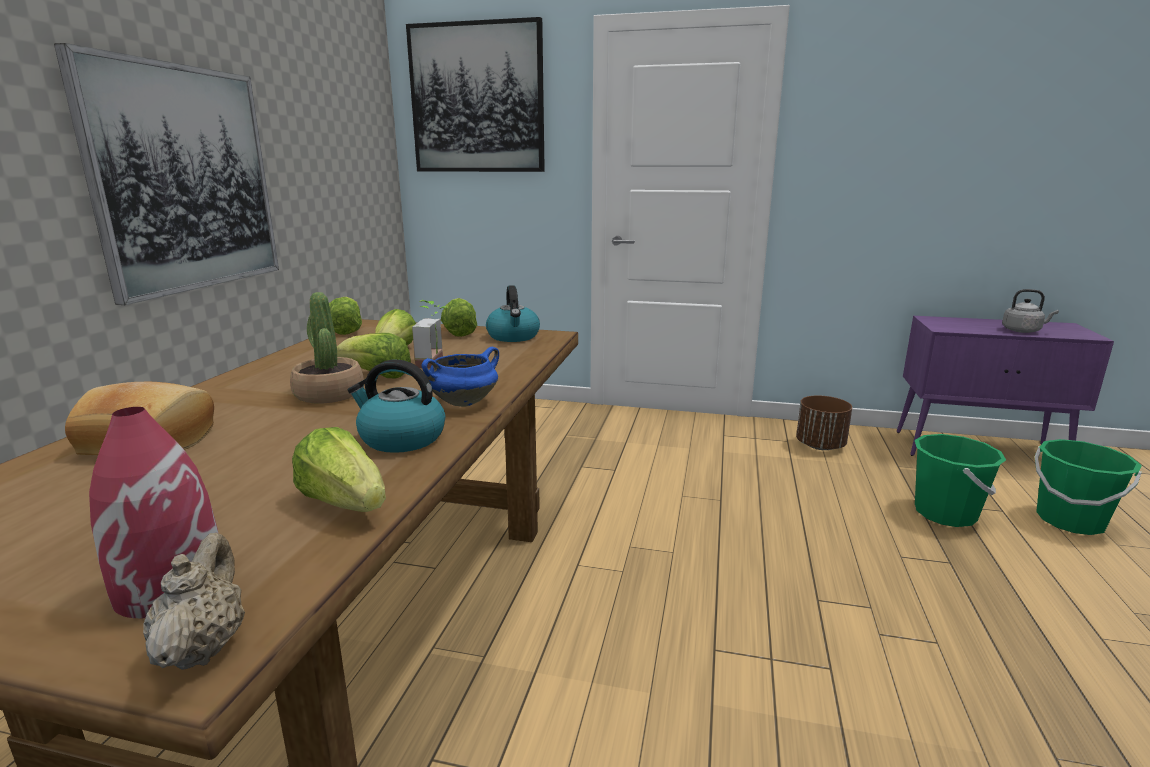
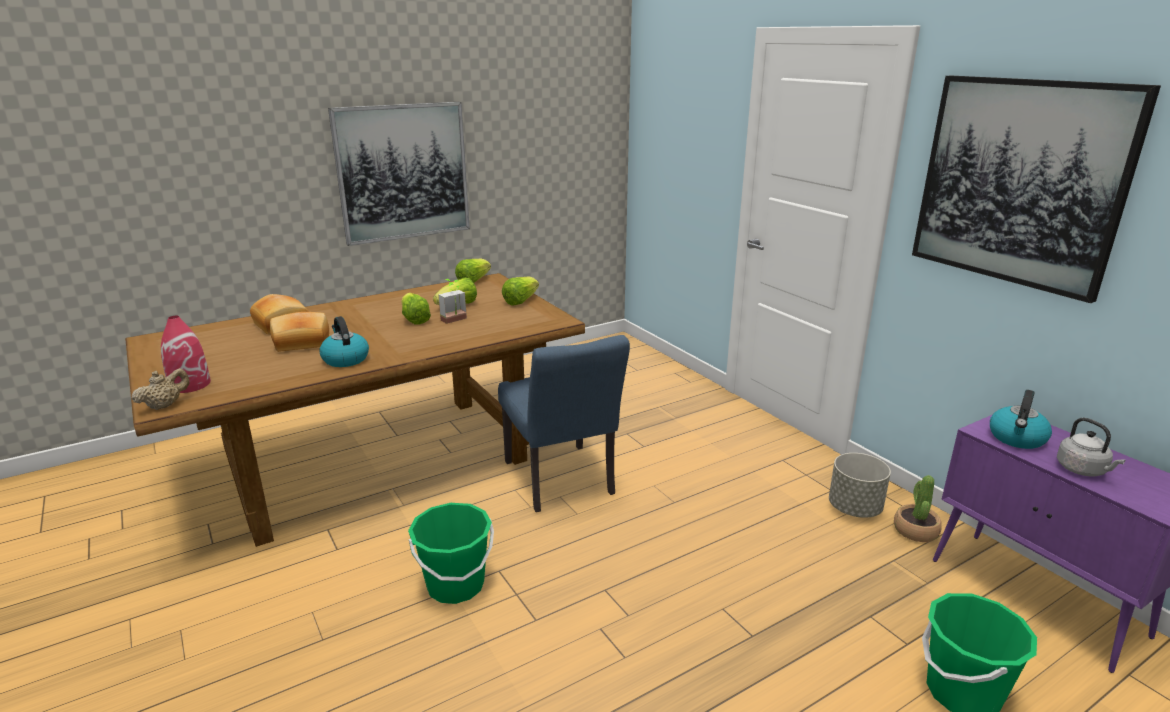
camera: 45 degrees right, 5 degrees up
potted plant [290,292,364,404] -> potted plant moved to [894,475,942,542]
lettuce [292,427,386,512] -> none
picture [406,17,545,172] -> picture moved to [912,76,1161,303]
blue cooking pot [422,347,499,407] -> none
kettle [486,285,540,342] -> kettle moved to [990,390,1052,449]
brown planter [796,395,852,450] -> grey planter [829,453,891,518]
green bucket [915,434,1006,527] -> green bucket moved to [408,503,494,604]
none -> bread [270,312,329,352]
none -> blue chair [498,335,630,512]

